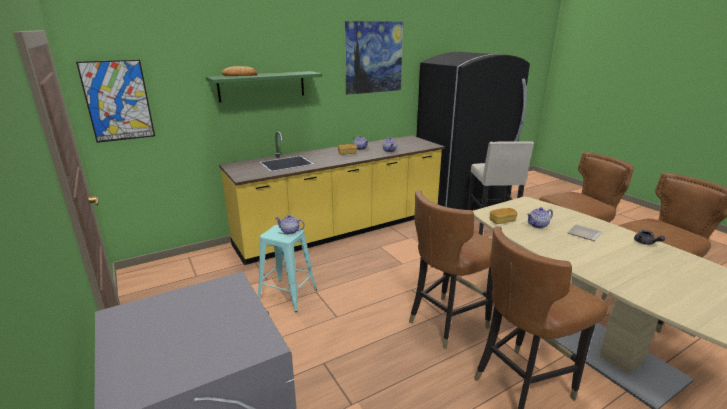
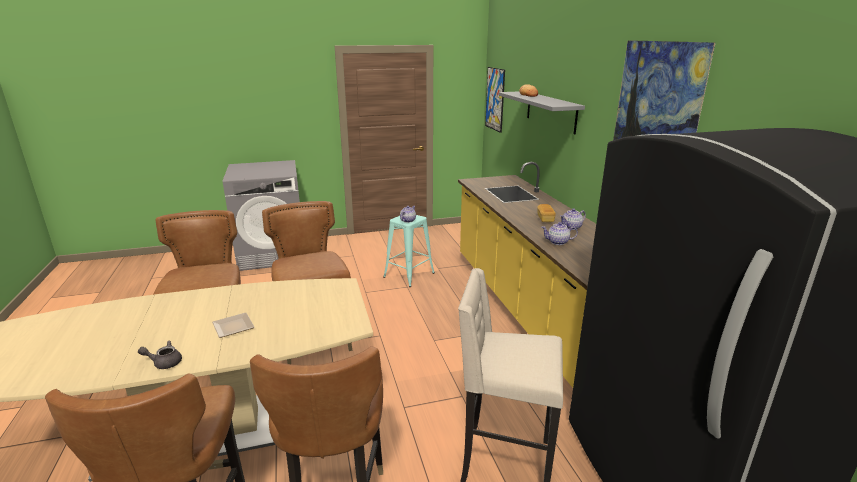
camera: 105 degrees right, 0 degrees up
green shelf [206,71,322,102] -> grey shelf [499,92,585,134]
bread [490,208,517,224] -> none
teapot [527,207,553,228] -> none

